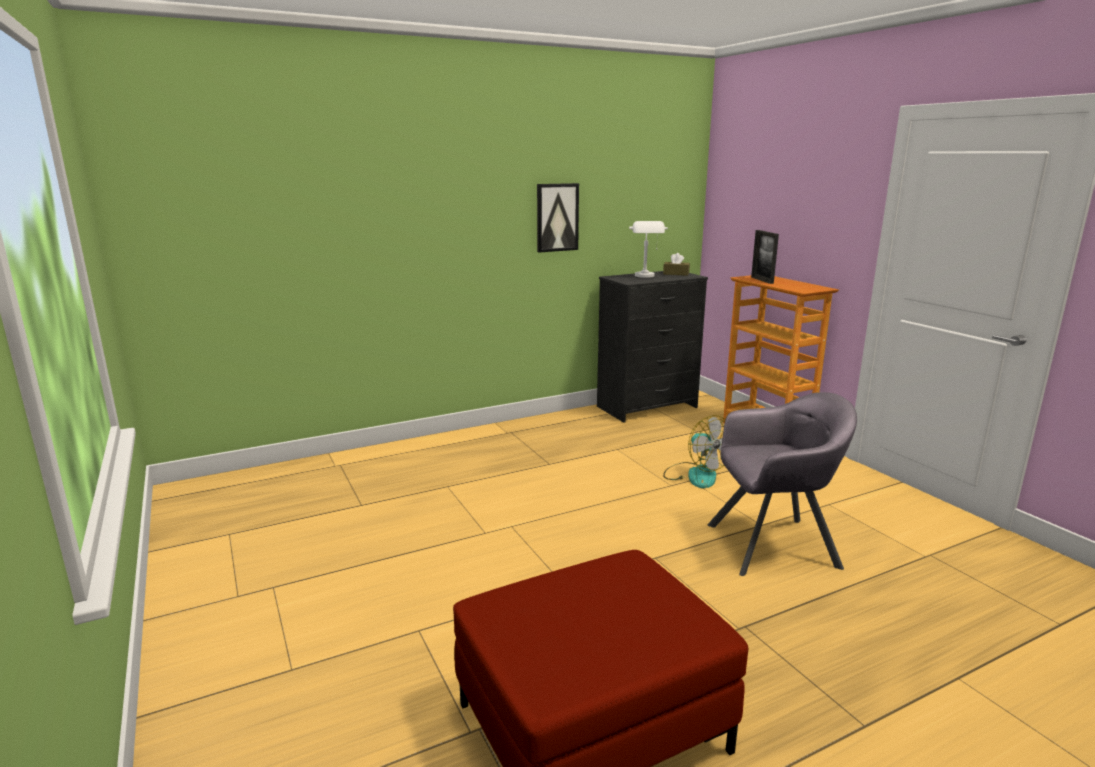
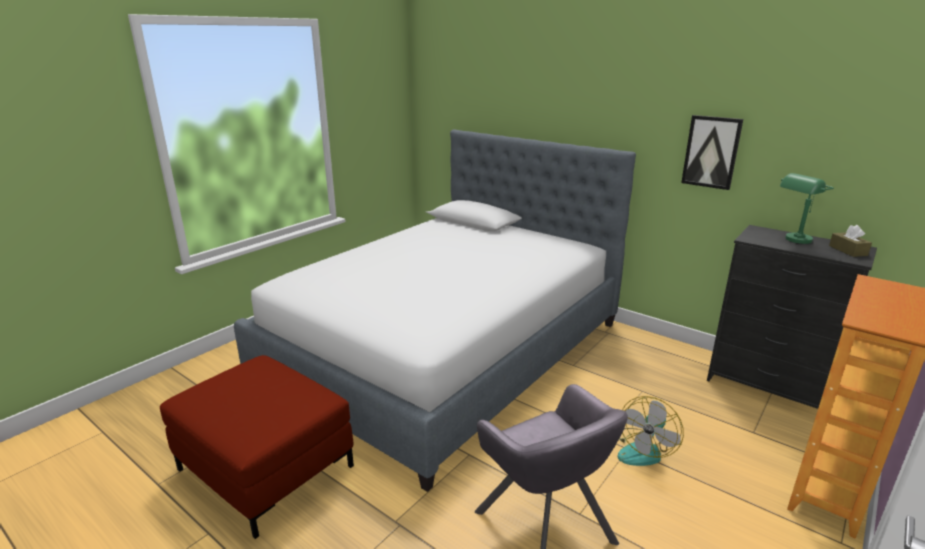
camera: 65 degrees right, 5 degrees up
white table lamp [629,221,668,278] -> green table lamp [780,173,834,244]
picture frame [751,230,779,284] -> none
none -> bed [234,130,636,492]

